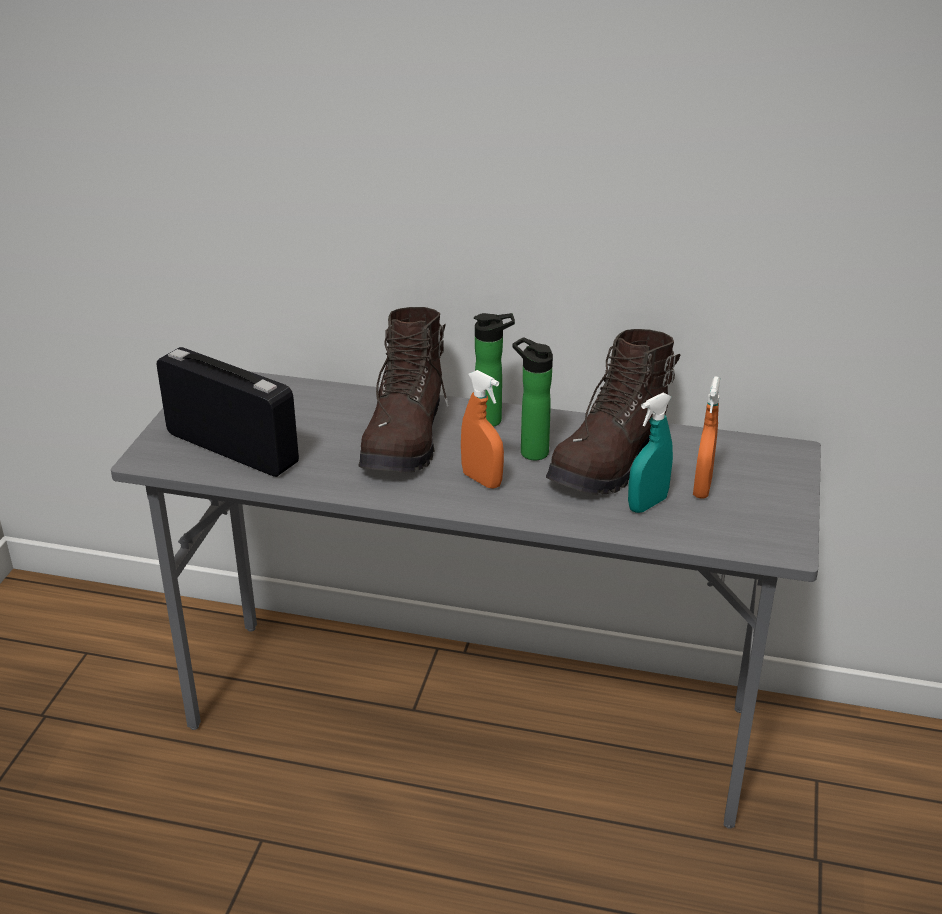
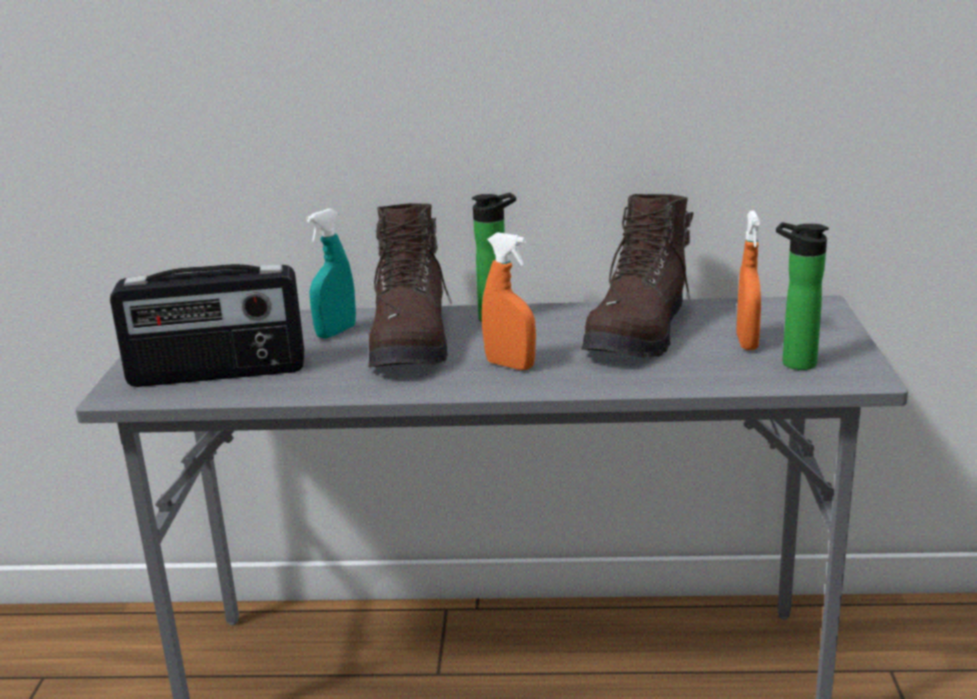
camera: 10 degrees left, 10 degrees down
radio [157,347,299,477] -> radio turned 150 degrees clockwise [110,264,304,387]
bottle [512,337,553,460] -> bottle moved to [776,222,829,370]
turquoise spray bottle [628,393,673,513] -> turquoise spray bottle moved to [306,209,356,339]

